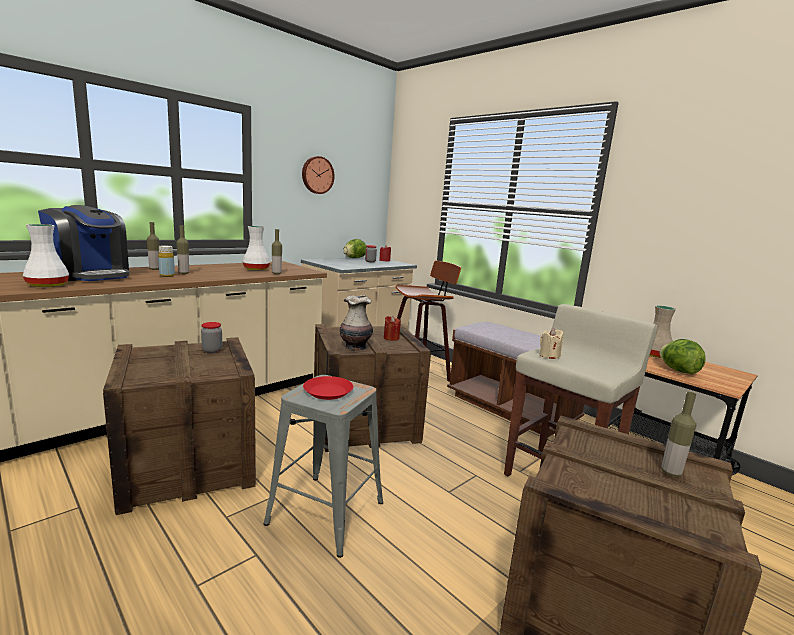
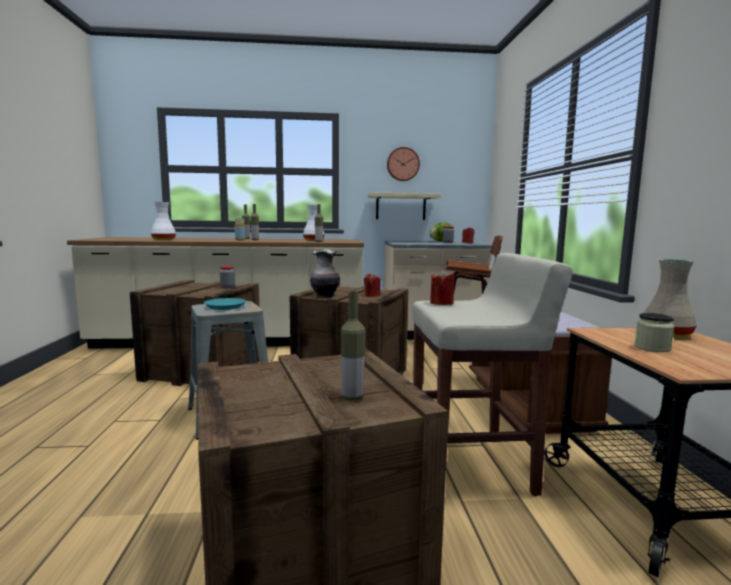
camera: 40 degrees right, 5 degrees down
coffee machine [38,205,130,281] -> none
red plate [303,376,353,400] -> turquoise plate [204,298,246,310]
beige candle [539,328,564,359] -> red candle [430,270,455,305]
lettuce [659,339,706,374] -> jar [635,313,675,352]
none -> beige shelf [367,192,442,220]

